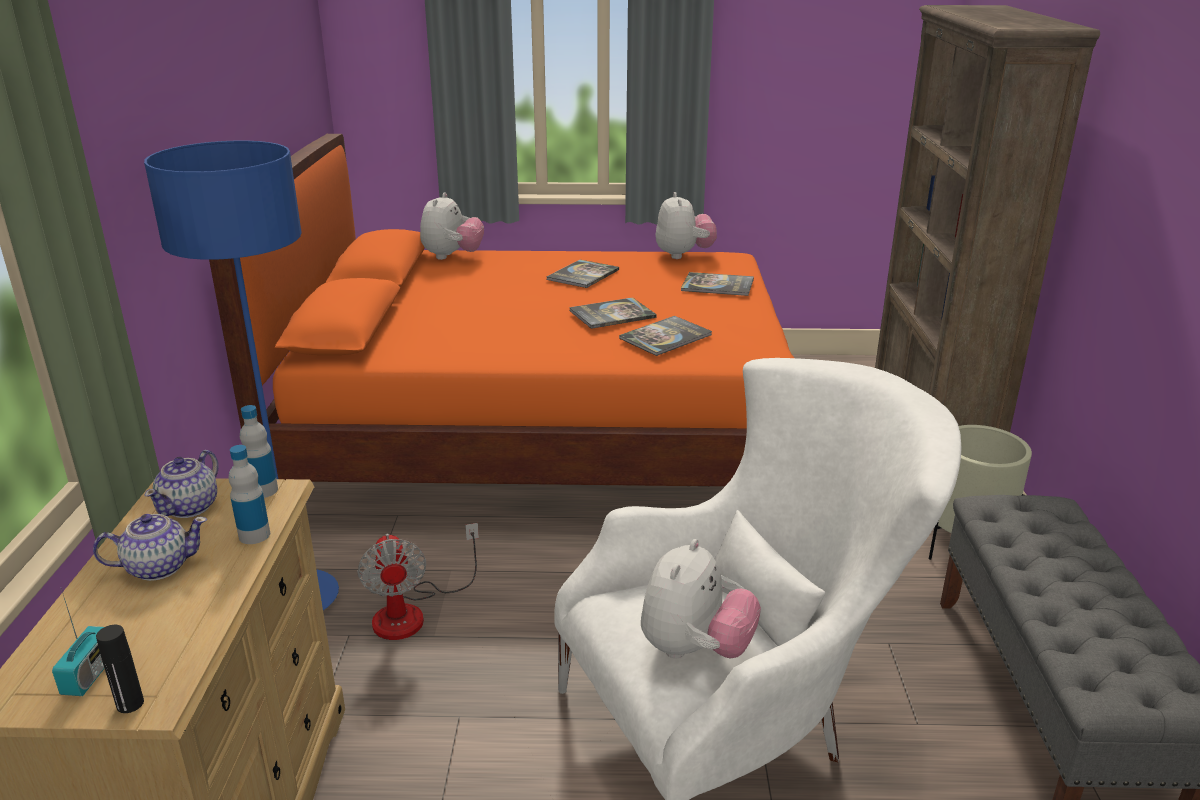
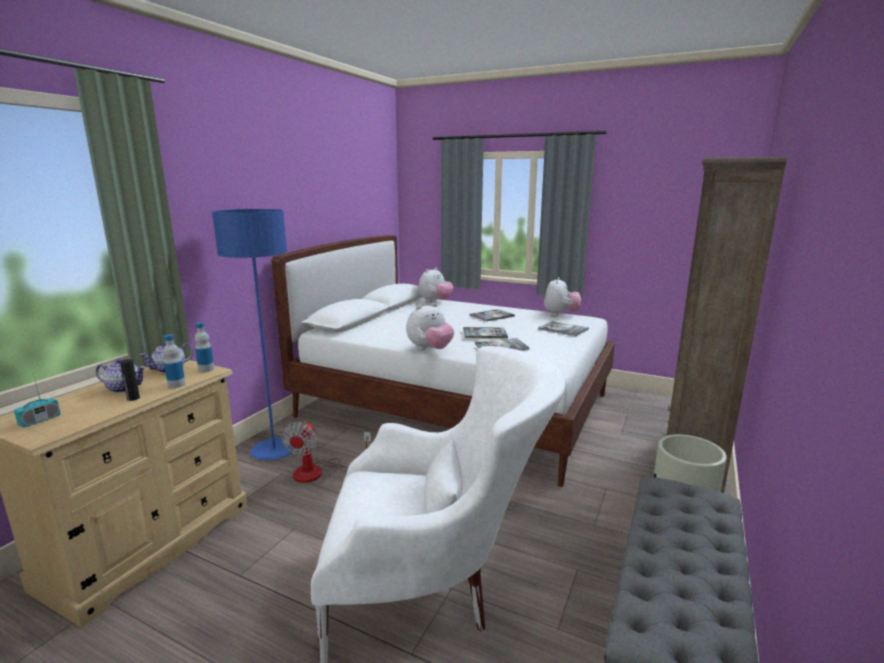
camera: 25 degrees right, 10 degrees down
black bottle [96,625,144,713] -> black bottle moved to [120,359,140,401]
orange bed [209,134,794,487] -> white bed [271,235,615,487]
plush toy [641,539,761,658] -> plush toy moved to [406,303,454,350]

